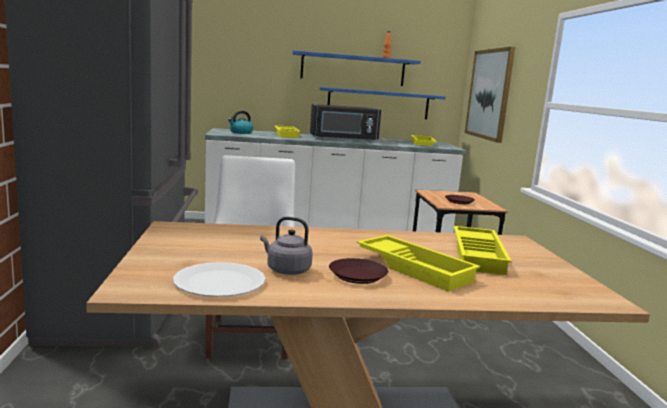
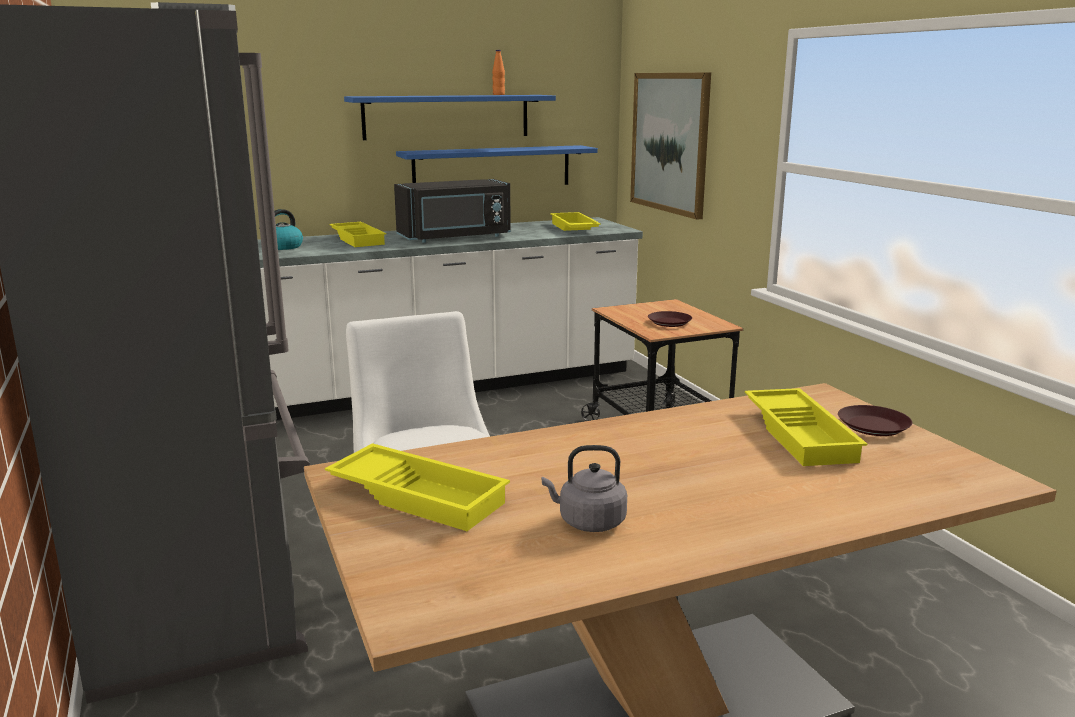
camera: 15 degrees left, 5 degrees up
white plate [173,262,265,297] -> none
brown plate [329,258,388,284] -> brown plate moved to [838,405,912,436]
yellow tray [357,235,480,292] -> yellow tray moved to [325,443,510,531]

